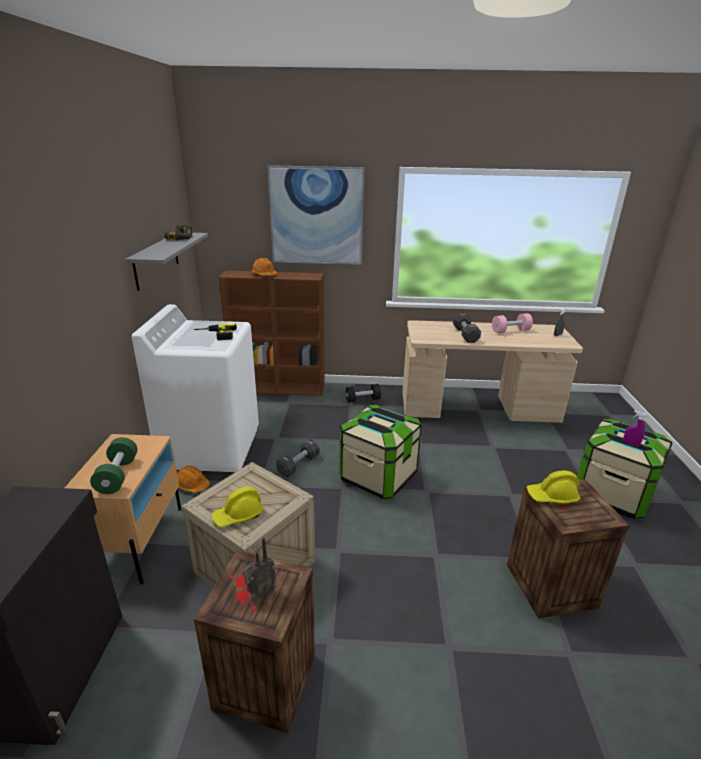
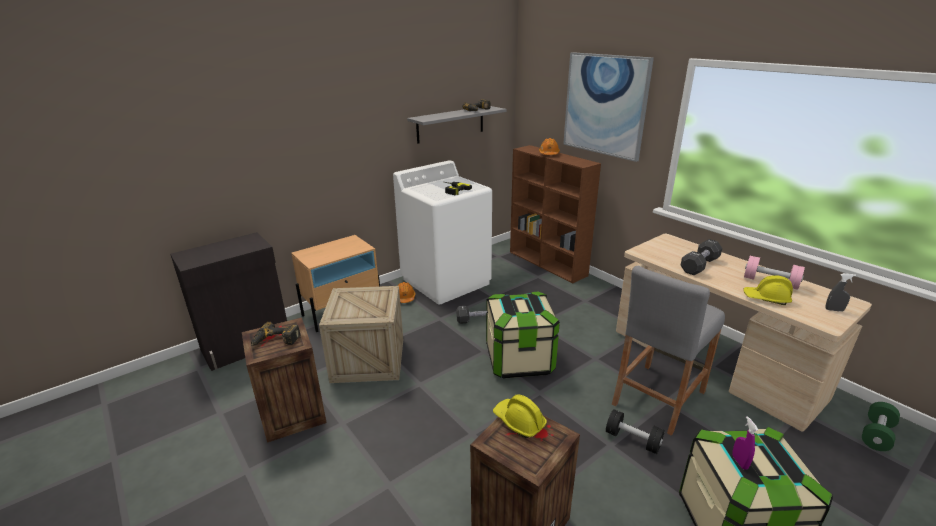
camera: 50 degrees right, 0 degrees up
green dumbbell [90,437,138,494] -> green dumbbell moved to [862,402,900,451]
yellow hard hat [211,487,264,527] -> yellow hard hat moved to [744,275,793,305]
radio [244,537,276,599] -> power drill [251,322,300,346]
black dumbbell [346,384,381,403] -> black dumbbell moved to [606,409,665,454]
none -> grey stool [612,266,725,436]

